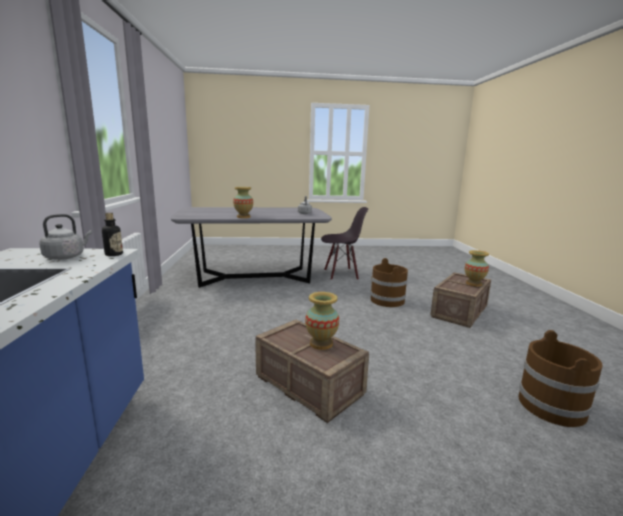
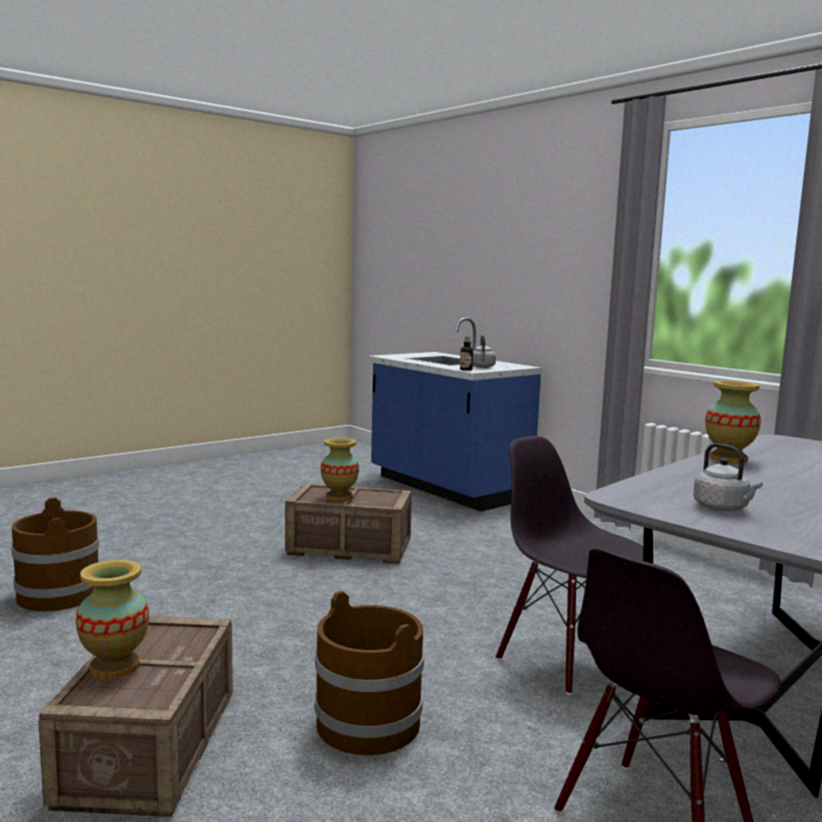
camera: 145 degrees right, 5 degrees down
none -> black chair [496,436,643,695]

